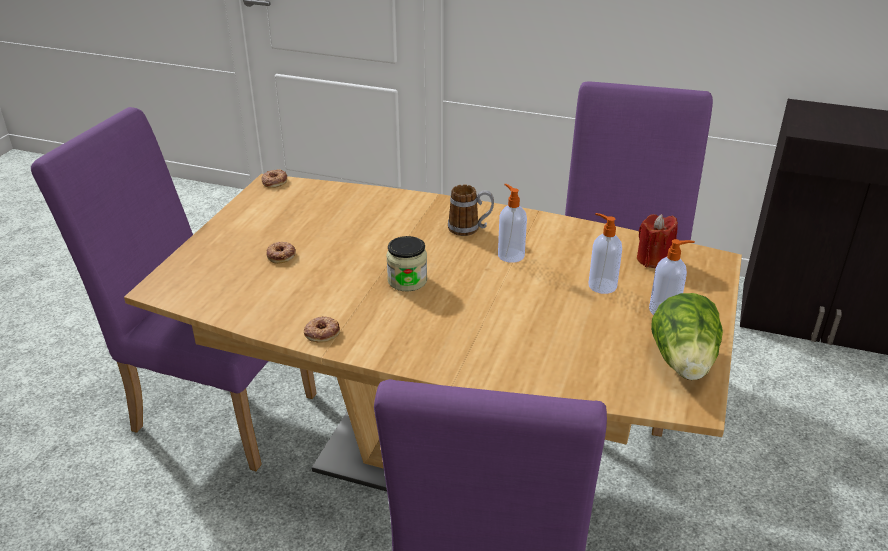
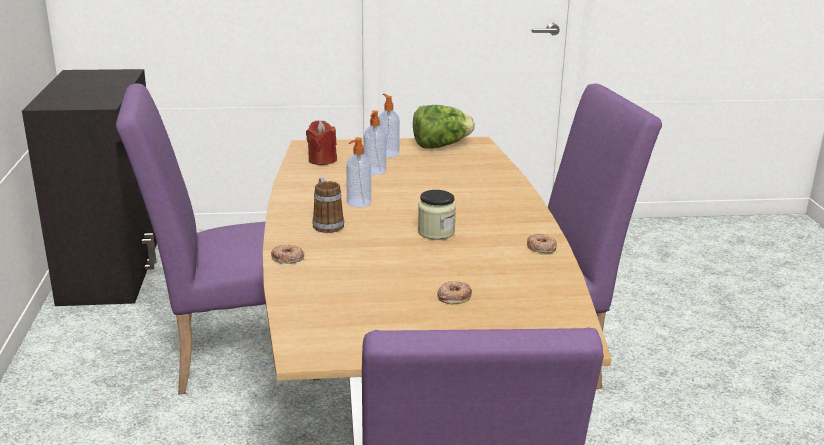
camera: 115 degrees left, 10 degrees down
donut [261,169,287,188] -> donut moved to [271,245,304,264]

